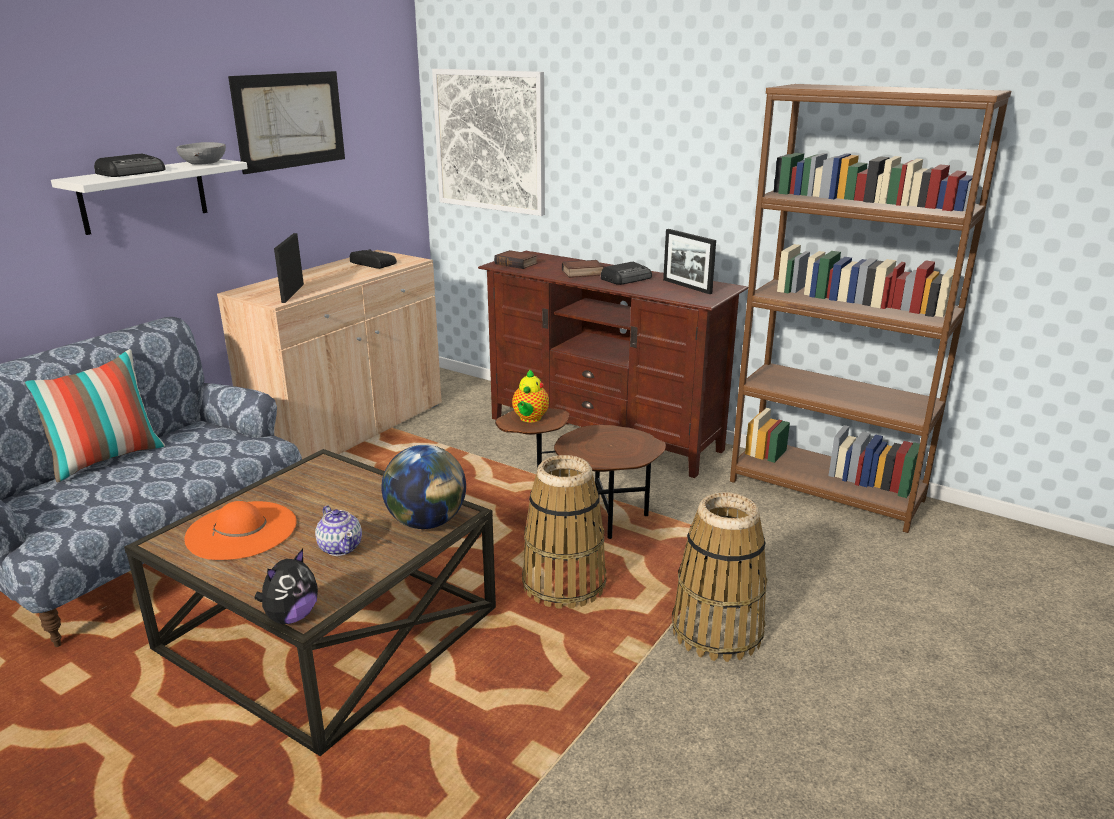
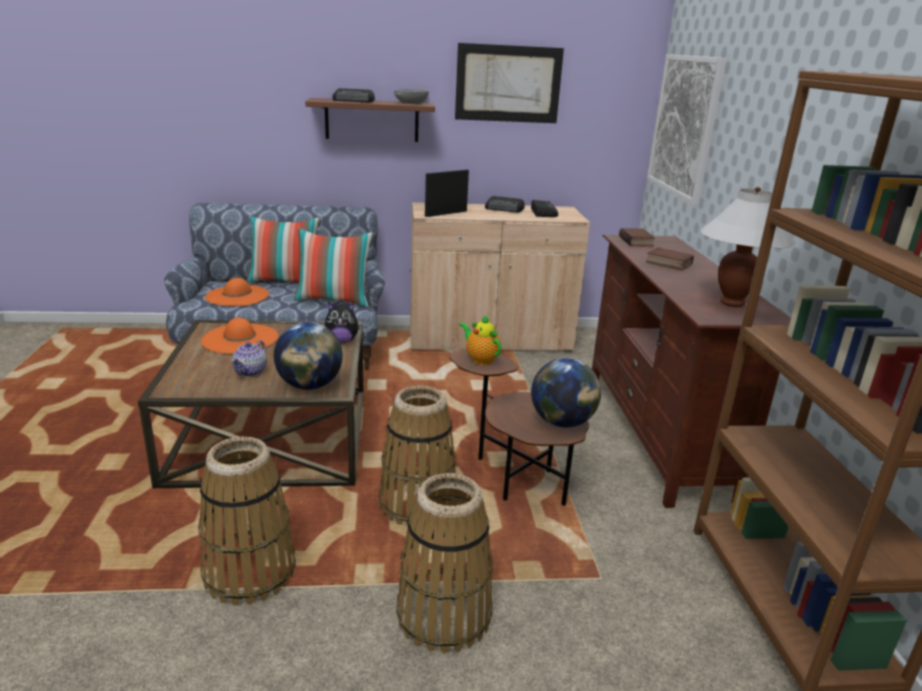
camera: 50 degrees right, 0 degrees up
white shelf [51,159,248,235] -> brown shelf [305,98,435,142]
plush toy [254,549,318,624] -> plush toy moved to [325,303,362,343]
teapot [512,369,549,422] -> teapot turned 75 degrees clockwise [459,315,501,365]
radio [601,262,652,285] -> radio moved to [485,196,525,212]
picture frame [663,229,716,294] -> white table lamp [701,187,796,307]
none -> basket [198,437,296,606]
none -> orange hat [205,278,270,306]
none -> pillow [294,228,373,307]
none -> globe [531,358,601,428]

